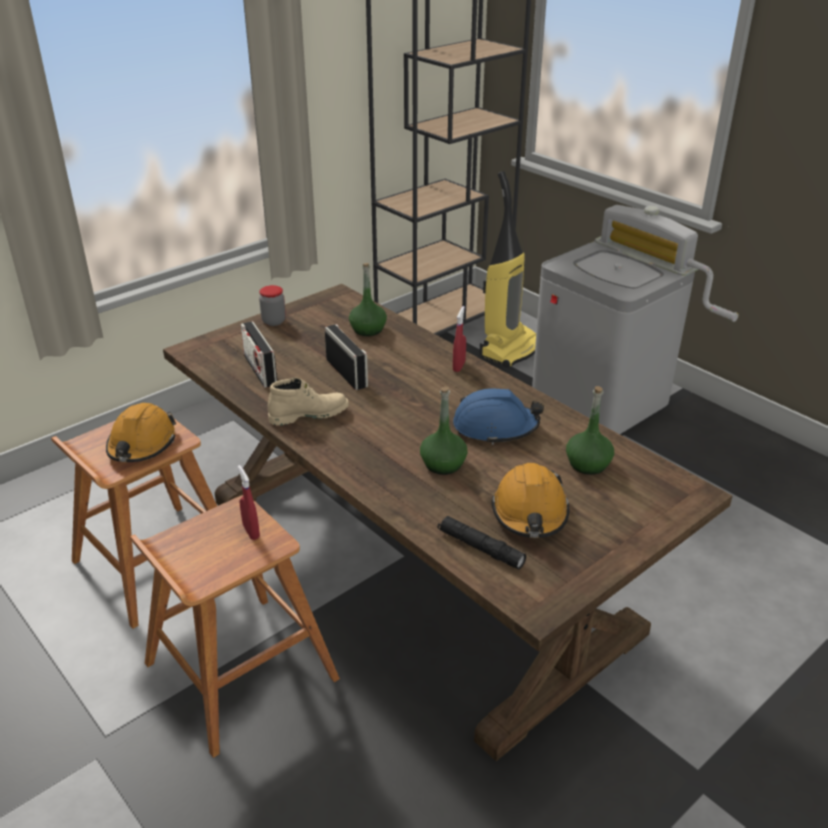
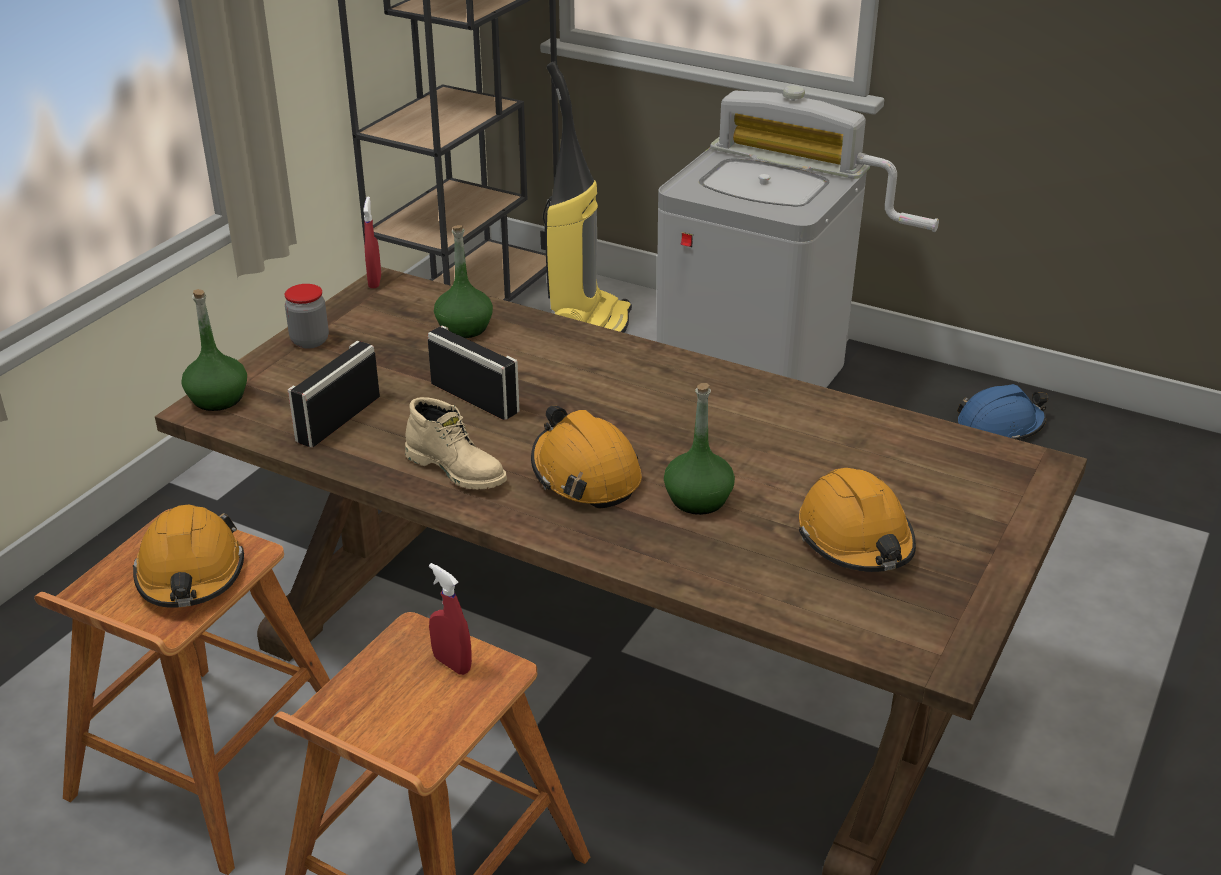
camera: 20 degrees left, 0 degrees up
radio [240,321,277,388] -> radio turned 75 degrees clockwise [288,341,380,447]
beige boot [268,377,349,426] -> beige boot turned 75 degrees clockwise [405,397,507,489]
black flashlight [438,516,526,570] -> none
red spray bottle [453,306,466,372] -> red spray bottle moved to [363,196,381,288]
blue hard hat [453,388,544,445] -> blue hard hat moved to [957,384,1048,440]
green bottle [566,386,614,475] -> green bottle moved to [181,289,247,411]
none -> orange hard hat [531,405,642,509]

